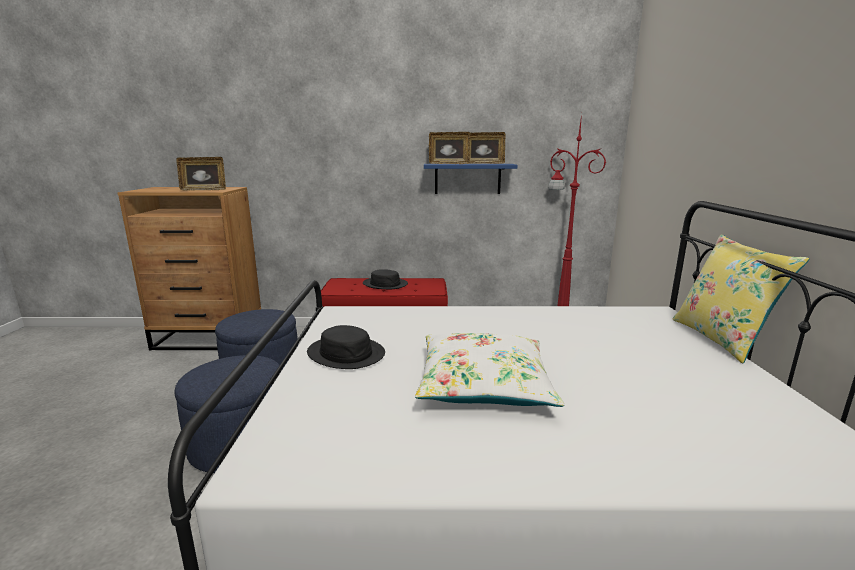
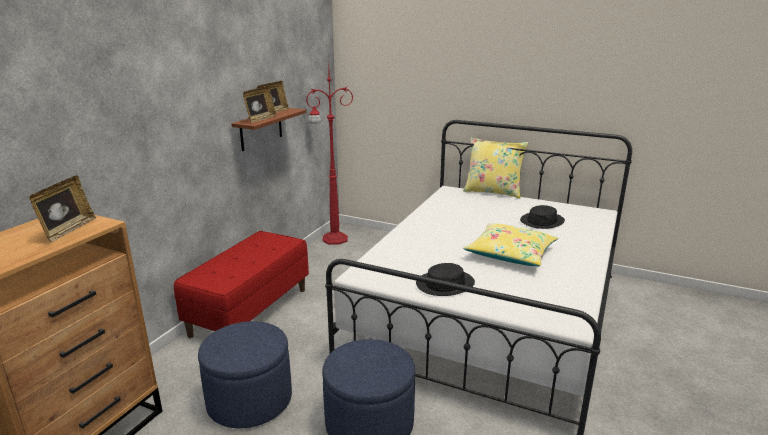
camera: 65 degrees left, 5 degrees up
black hat [363,269,408,289] -> black hat moved to [520,205,565,229]
white pillow [415,333,564,407] -> yellow pillow [463,224,558,266]
blue shelf [424,164,518,194] -> brown shelf [231,108,307,151]

